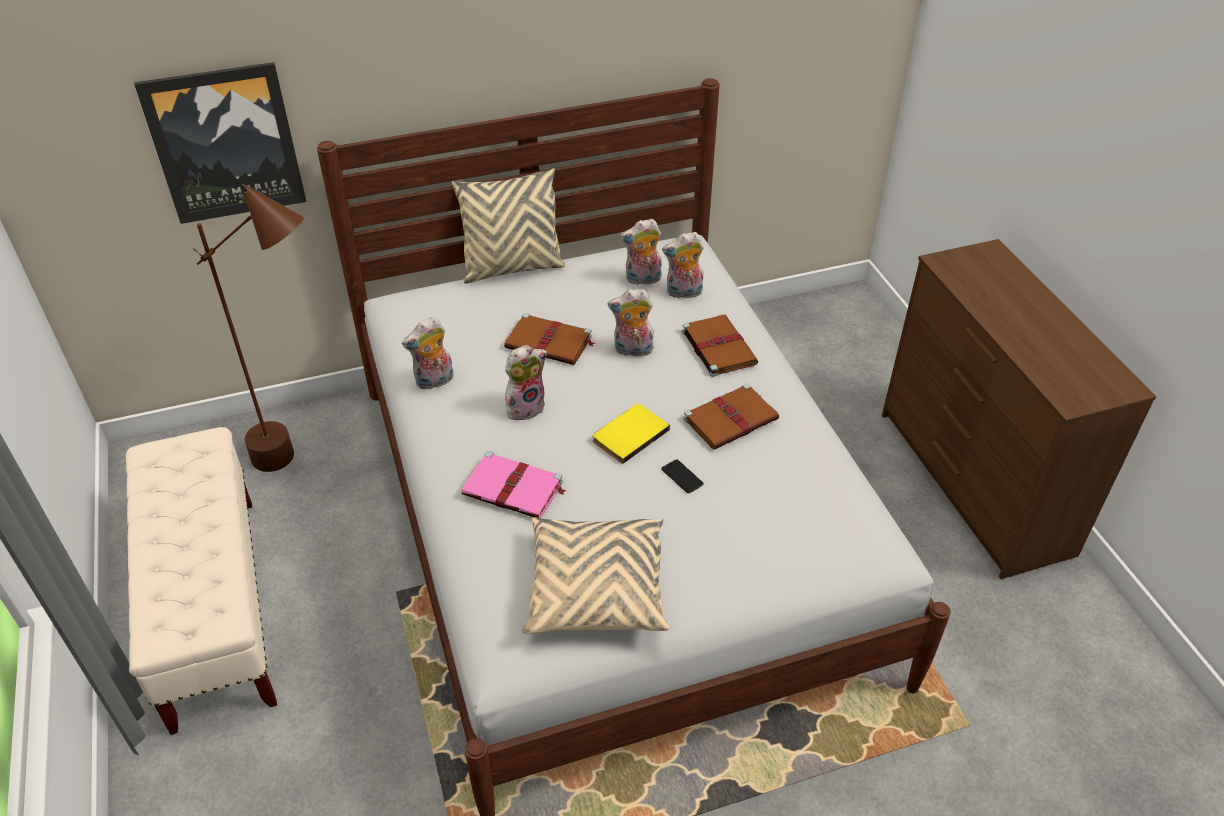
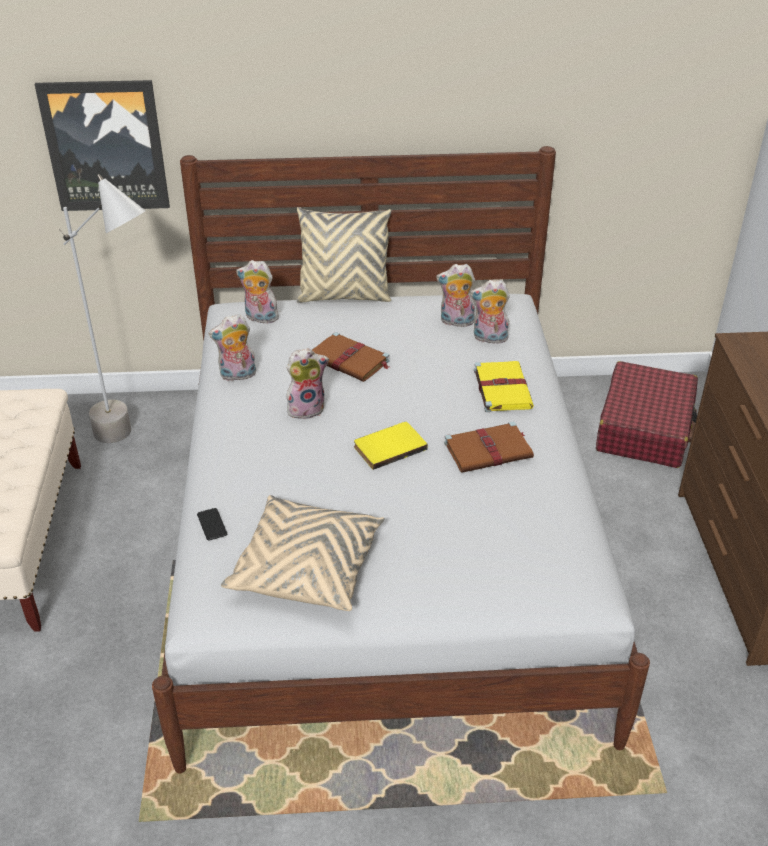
camera: 15 degrees right, 5 degrees down
brown floor lamp [193,183,304,472] -> grey floor lamp [58,174,146,443]
pink book [461,451,566,518] -> none
plush toy [608,289,655,356] -> plush toy moved to [236,260,279,323]
phone [662,459,704,493] -> phone moved to [197,508,227,540]
brown book [682,315,758,377] -> yellow book [474,361,534,412]
none -> red suitcase [596,361,698,468]

